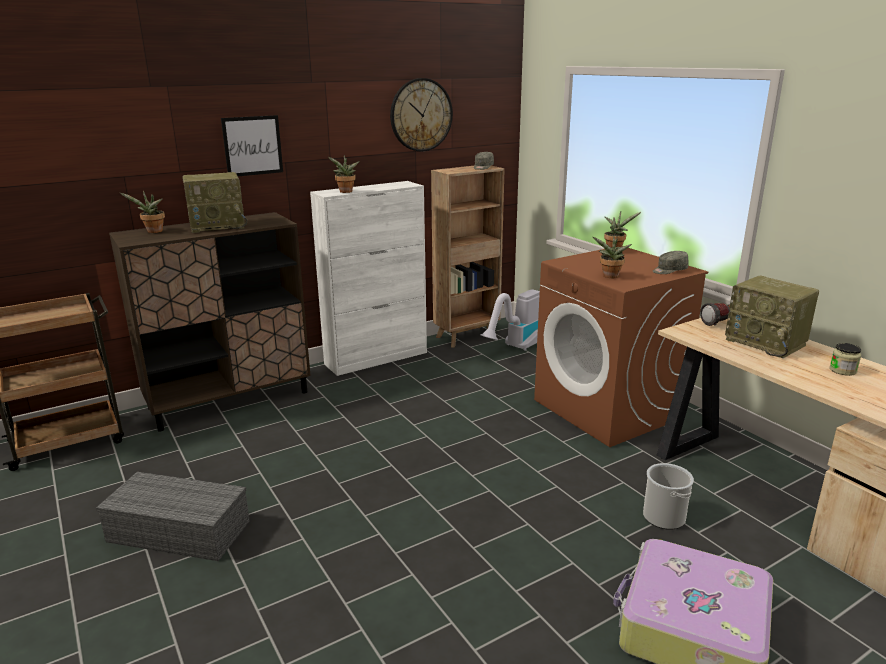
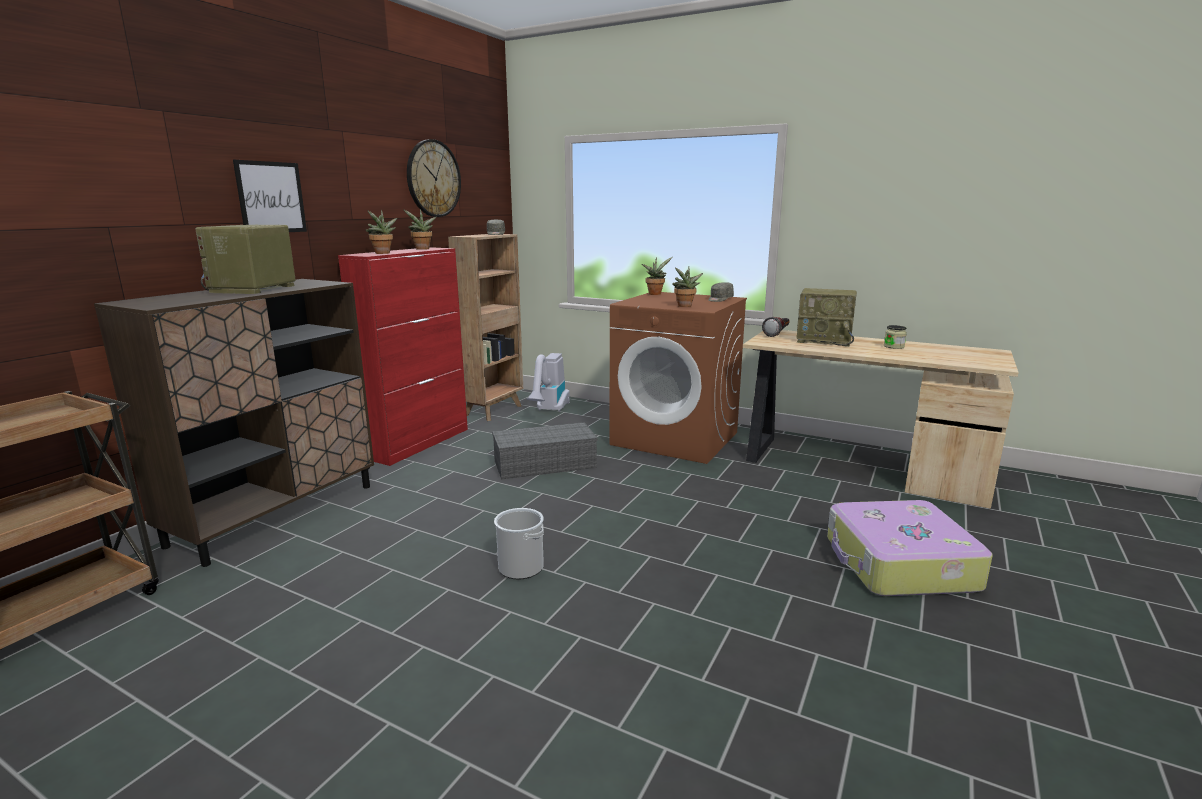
camera: 30 degrees left, 5 degrees down
grey storage box [96,472,250,561] -> grey storage box moved to [492,422,598,479]
potted plant [120,191,165,233] -> potted plant moved to [404,209,436,250]
radio [182,172,247,233] -> radio turned 150 degrees clockwise [196,225,296,294]
white cabinet [310,181,427,376] -> red cabinet [338,247,468,466]
bucket [643,463,694,530] -> bucket moved to [494,508,544,579]

